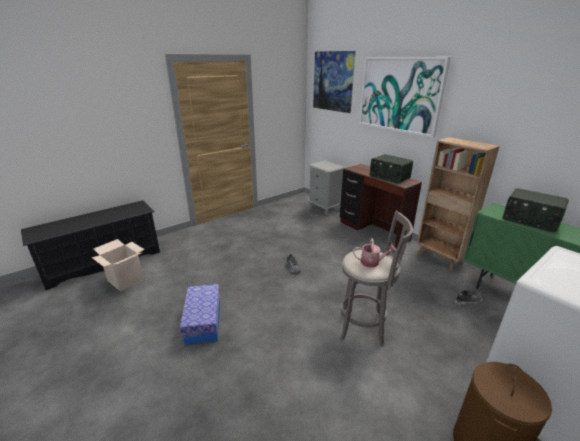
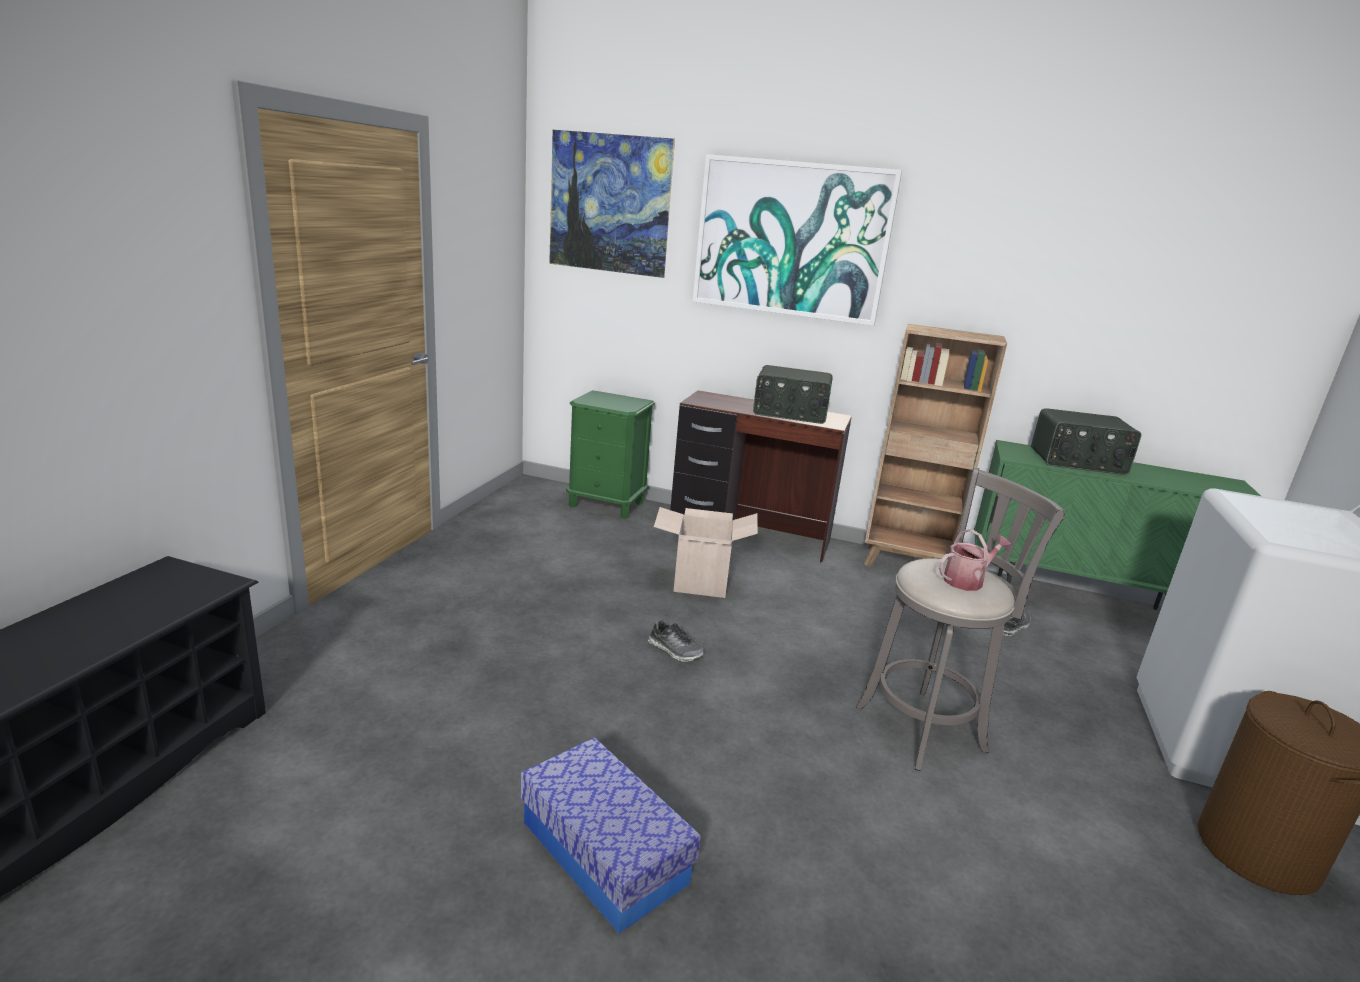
camera: 35 degrees left, 5 degrees down
cardboard box [91,239,145,292] -> cardboard box moved to [654,507,758,598]
grey nightstand [308,161,345,215] -> green nightstand [566,390,655,519]

